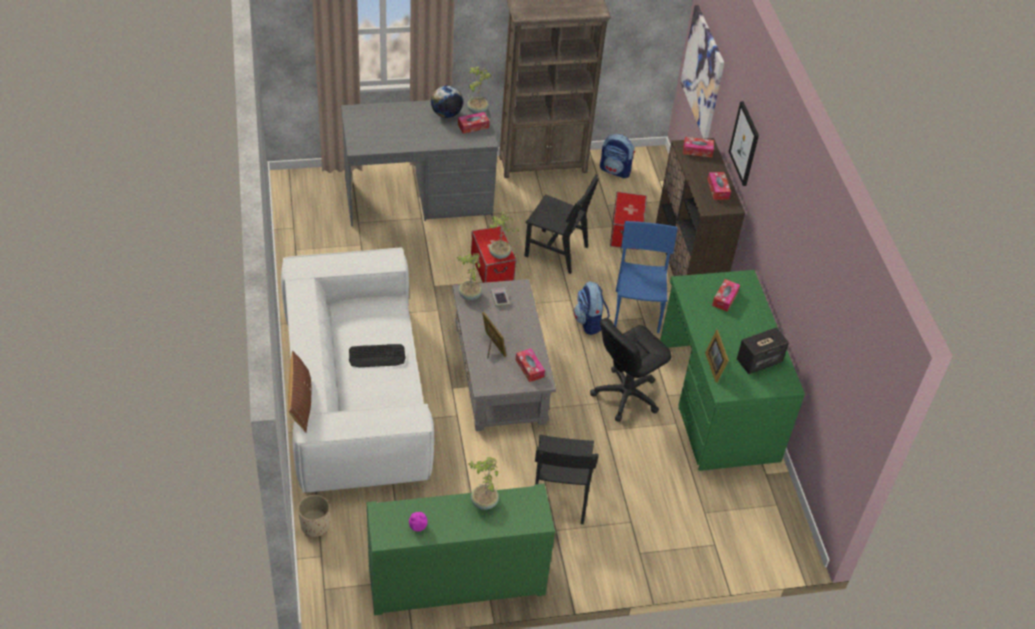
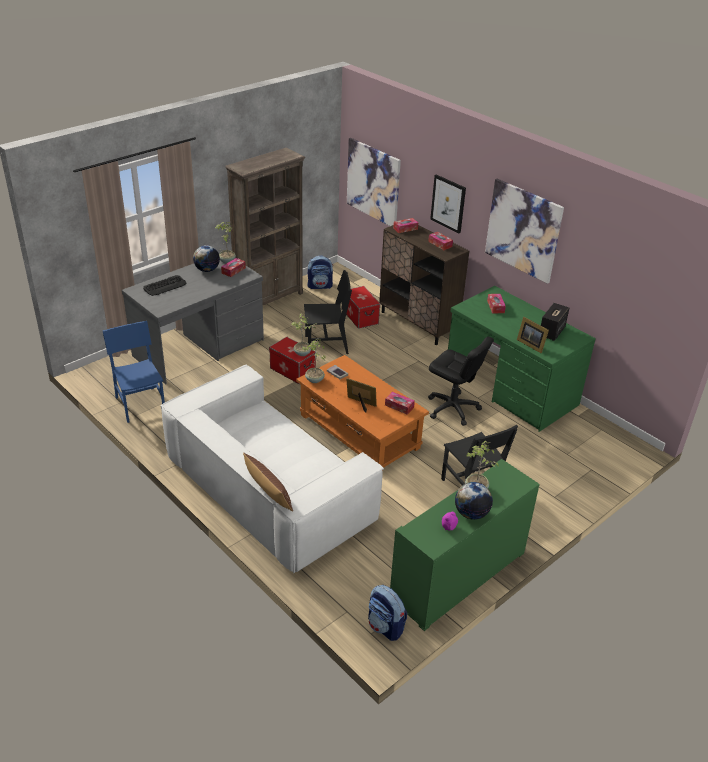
camera: 30 degrees left, 10 degrees down
beige planter [298,495,330,537] -> none
keyboard [349,344,406,367] -> keyboard moved to [143,275,187,296]
grey coffee table [453,279,556,431] -> orange coffee table [296,355,429,468]
backpack [574,281,610,335] -> backpack moved to [368,585,407,641]
black office chair [590,318,672,422] -> black office chair turned 75 degrees counterclockwise [428,336,494,426]
blue chair [614,221,678,333] -> blue chair moved to [103,321,165,423]
none -> globe [455,482,493,520]
none -> picture [485,179,564,284]

